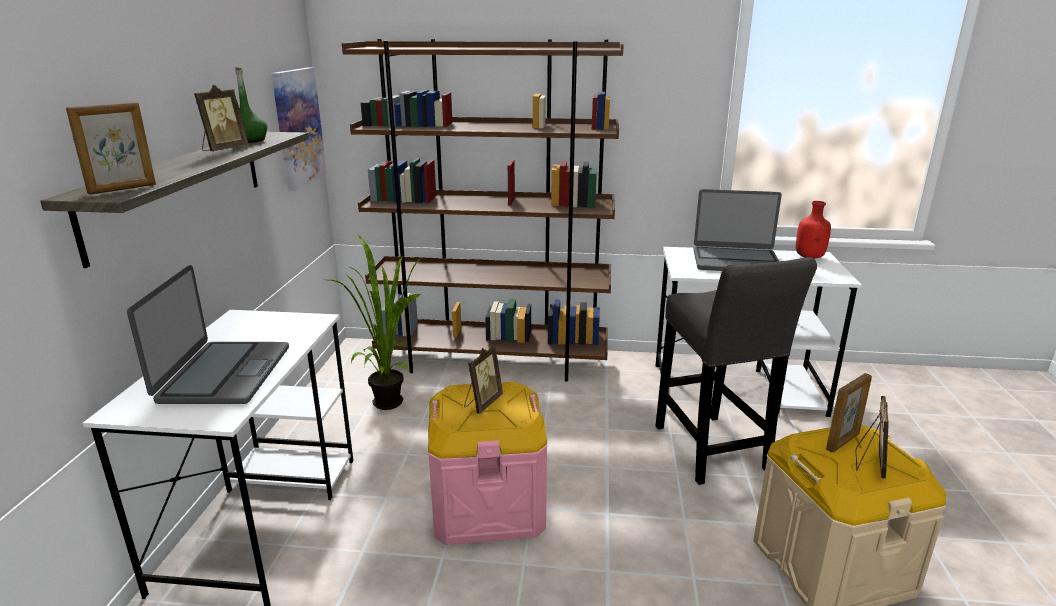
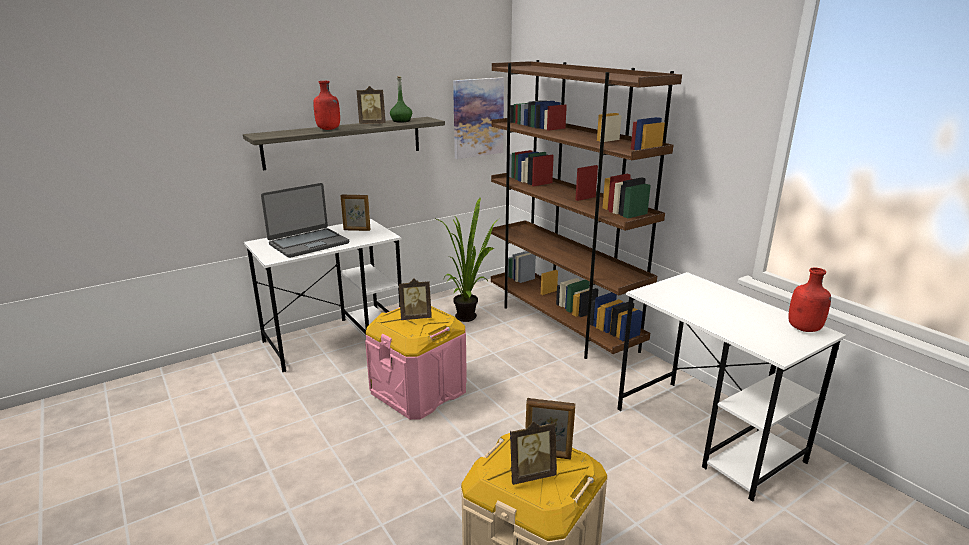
camera: 50 degrees right, 0 degrees up
picture frame [66,102,156,195] -> picture frame moved to [341,194,371,231]
grey stool [655,257,817,485] -> none
laptop [693,189,782,271] -> none
none -> red bottle [313,81,340,130]

